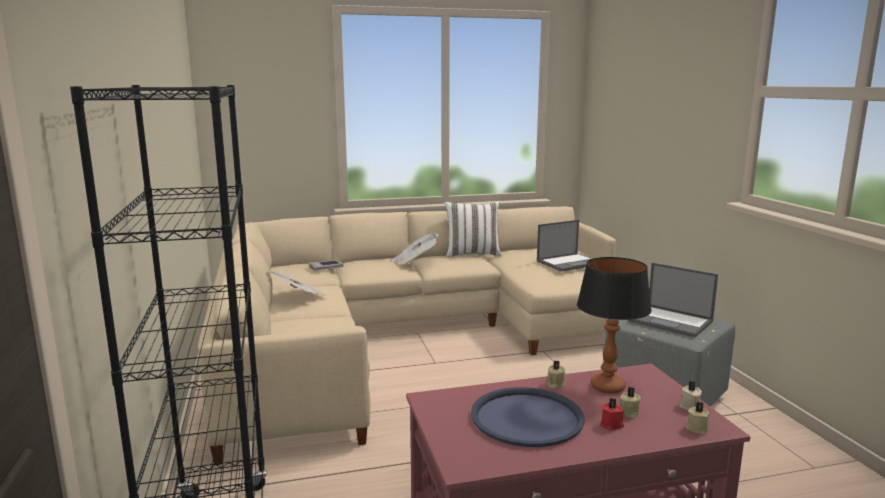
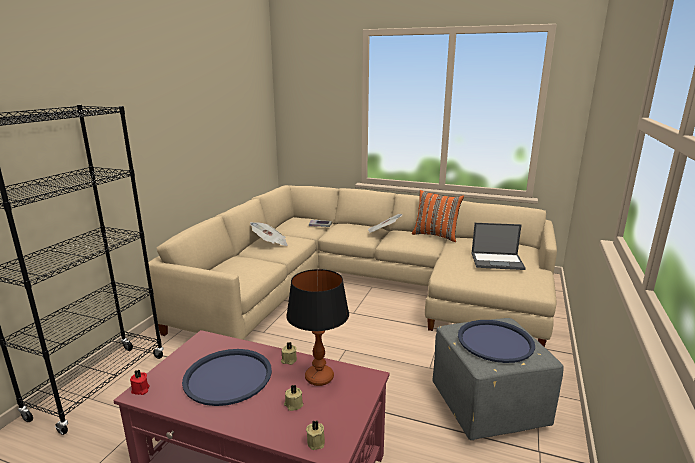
camera: 35 degrees right, 5 degrees up
white pillow [445,201,502,258] -> orange pillow [412,190,464,242]
red candle [600,398,624,431] -> red candle moved to [130,370,150,395]
laptop [628,263,718,337] -> blue tray [458,320,535,363]
beige candle [679,381,702,410] -> none

